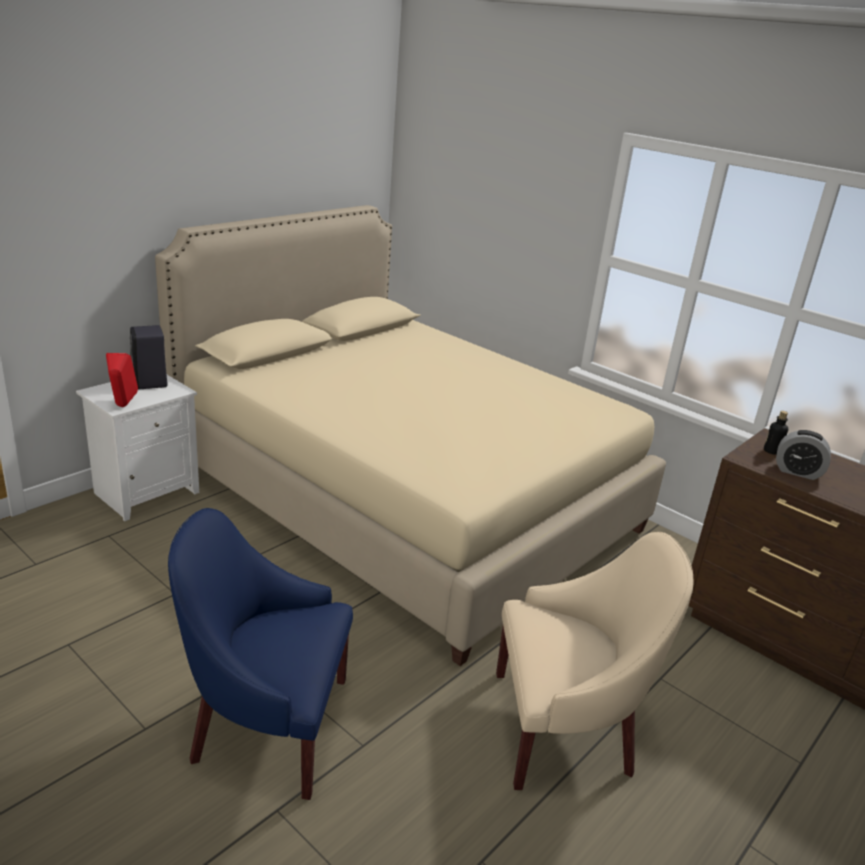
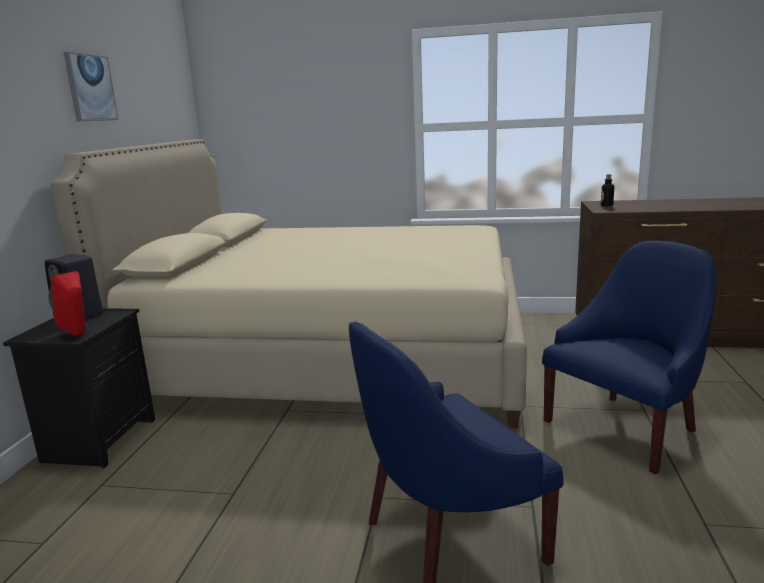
camera: 30 degrees left, 10 degrees down
white nightstand [76,375,199,521] -> black nightstand [3,308,155,468]
beige armchair [496,532,694,790] -> blue armchair [542,240,716,474]
alarm clock [776,430,831,480] -> none
none -> picture [63,52,119,121]

